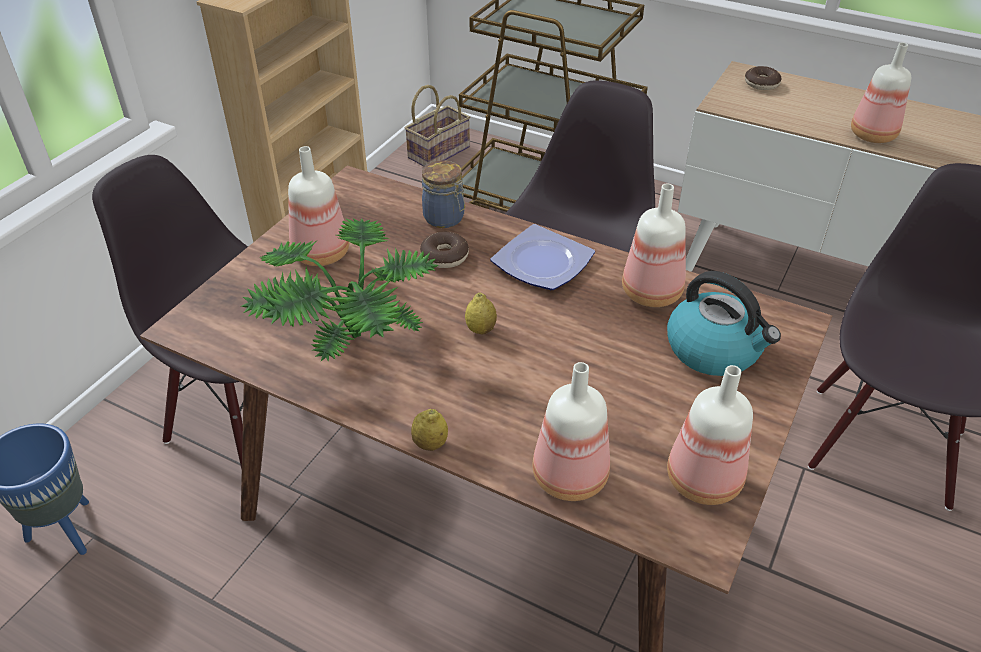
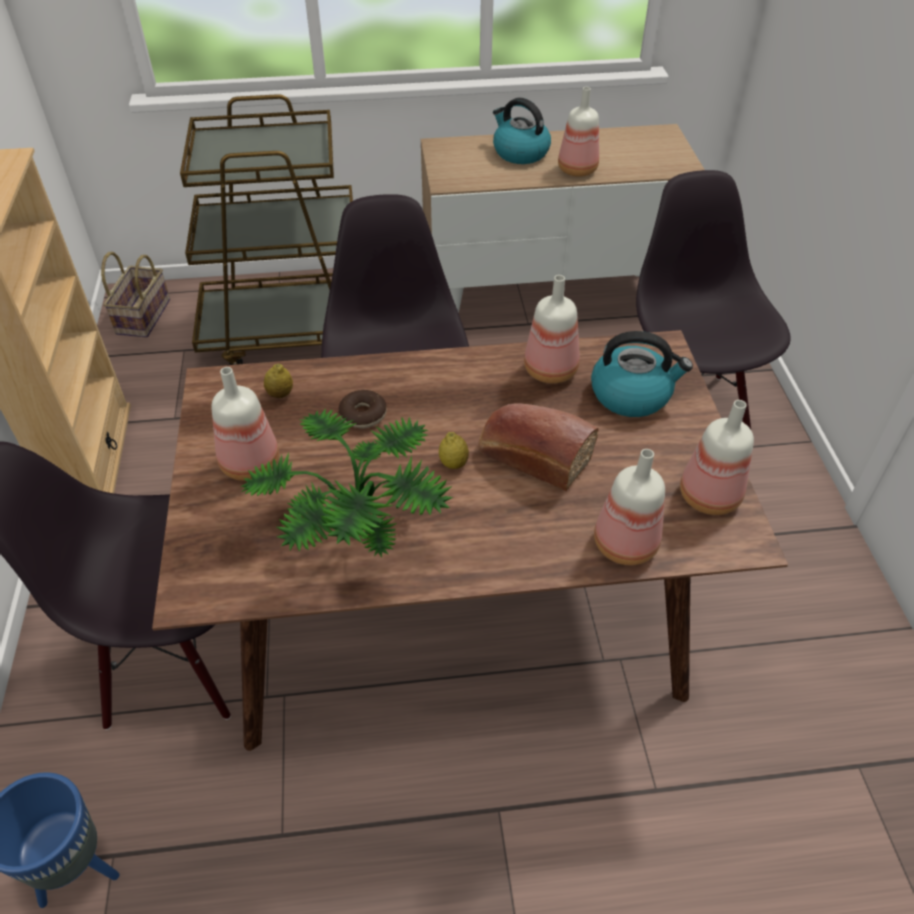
camera: 35 degrees left, 5 degrees up
lemon [411,409,448,451] -> lemon moved to [264,364,293,398]
jar [422,160,465,228] -> none
plate [490,224,595,290] -> none
donut [745,66,782,90] -> none
none -> bread [478,403,599,491]
none -> kettle [493,98,551,164]

